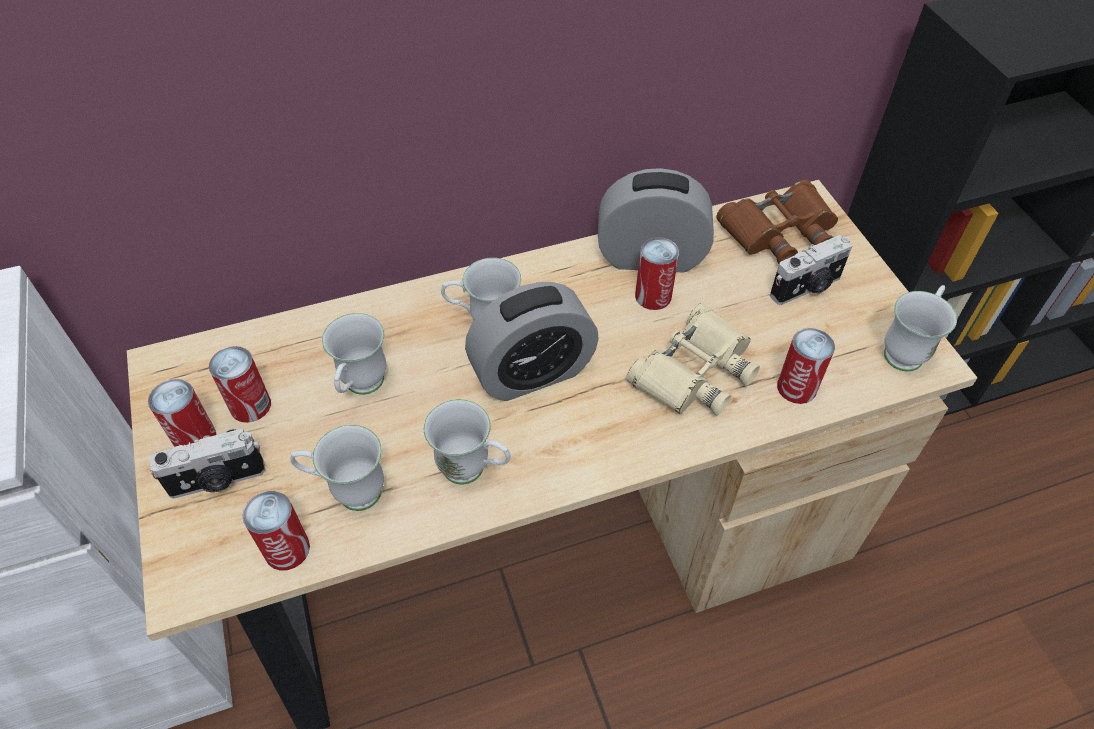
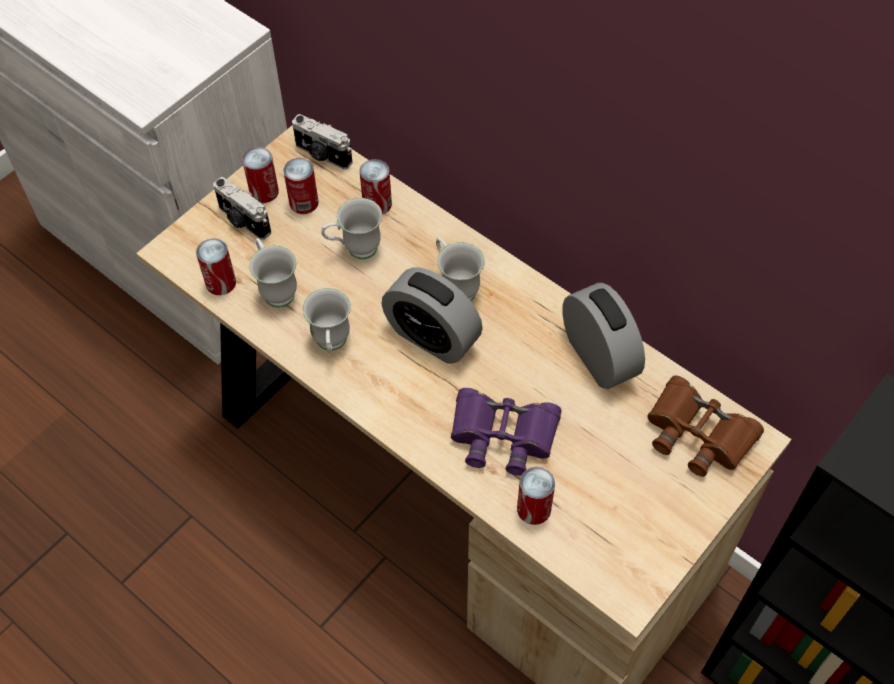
camera: 60 degrees right, 5 degrees up
beige binoculars [626,303,760,416] -> purple binoculars [451,388,561,476]
can [635,237,679,310] -> can moved to [359,159,392,215]
camera [770,235,852,305] -> camera moved to [292,114,352,169]
white mug [884,285,957,371] -> none

